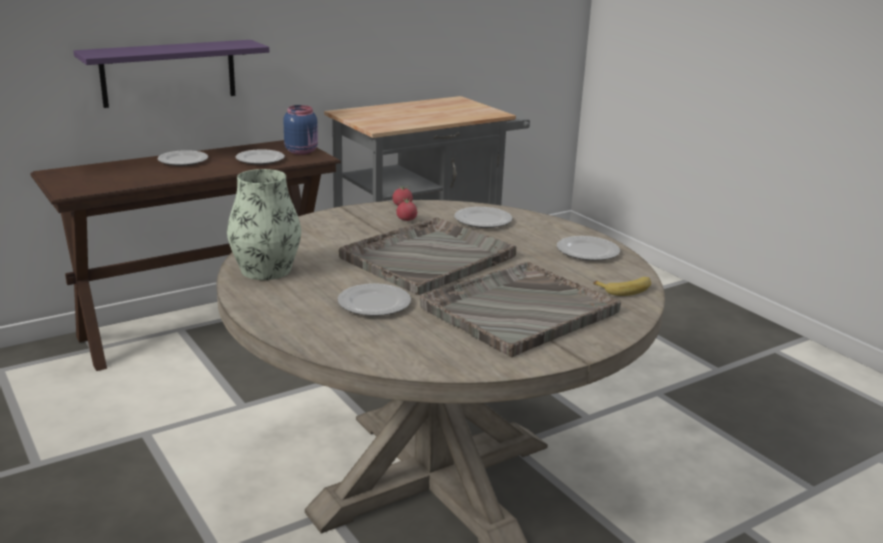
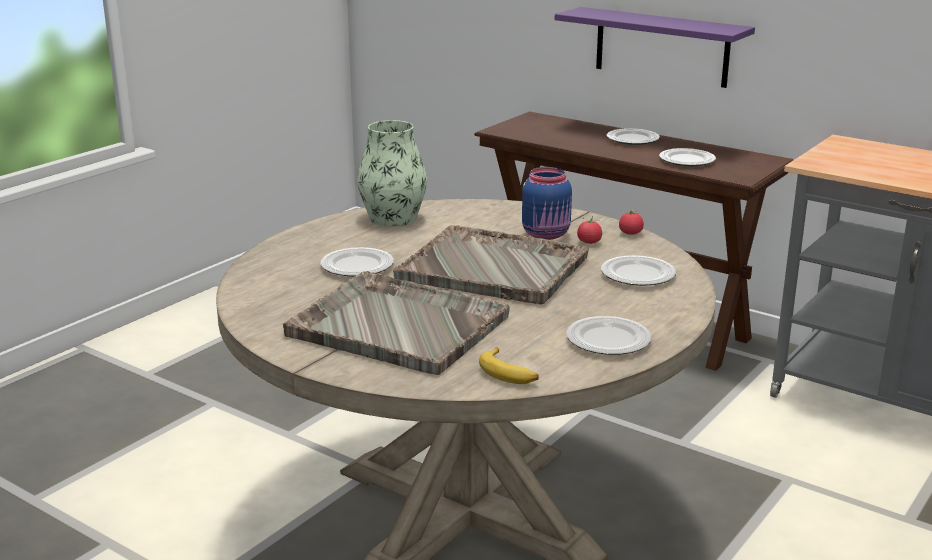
camera: 70 degrees right, 0 degrees up
blue jar [283,105,318,155] -> blue jar moved to [522,167,572,240]

